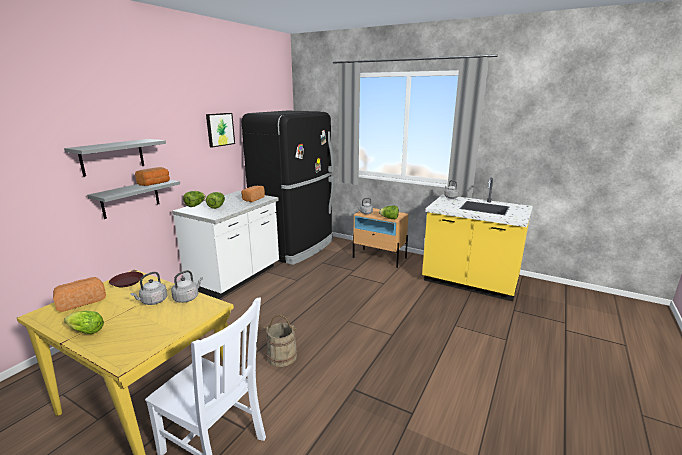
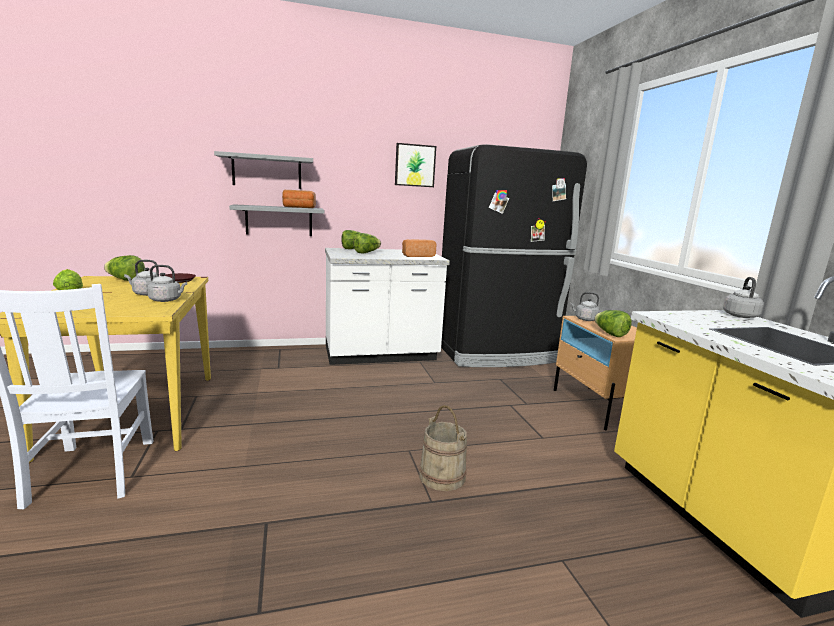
camera: 45 degrees right, 5 degrees down
bread [53,277,106,312] -> lettuce [104,255,145,281]
beige bucket [264,315,297,367] -> beige bucket moved to [419,405,467,491]

